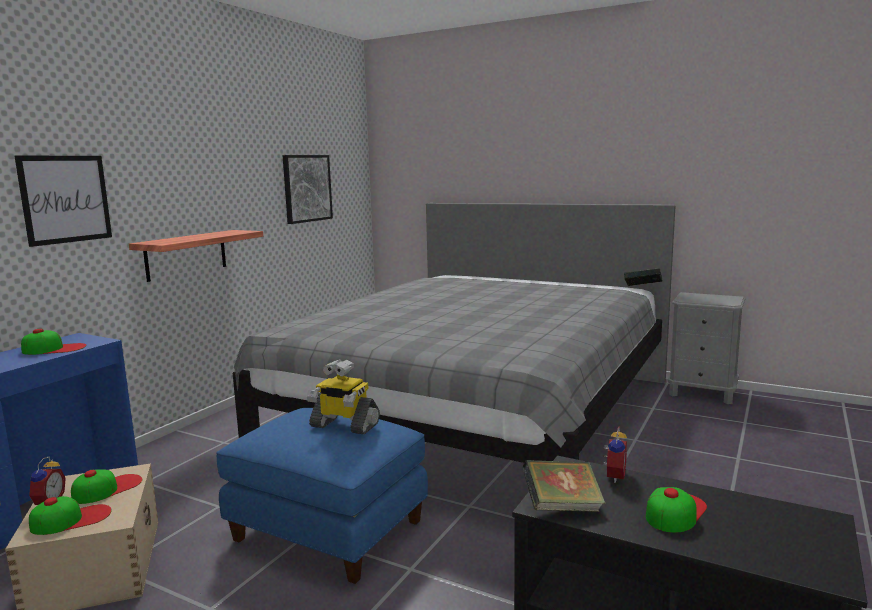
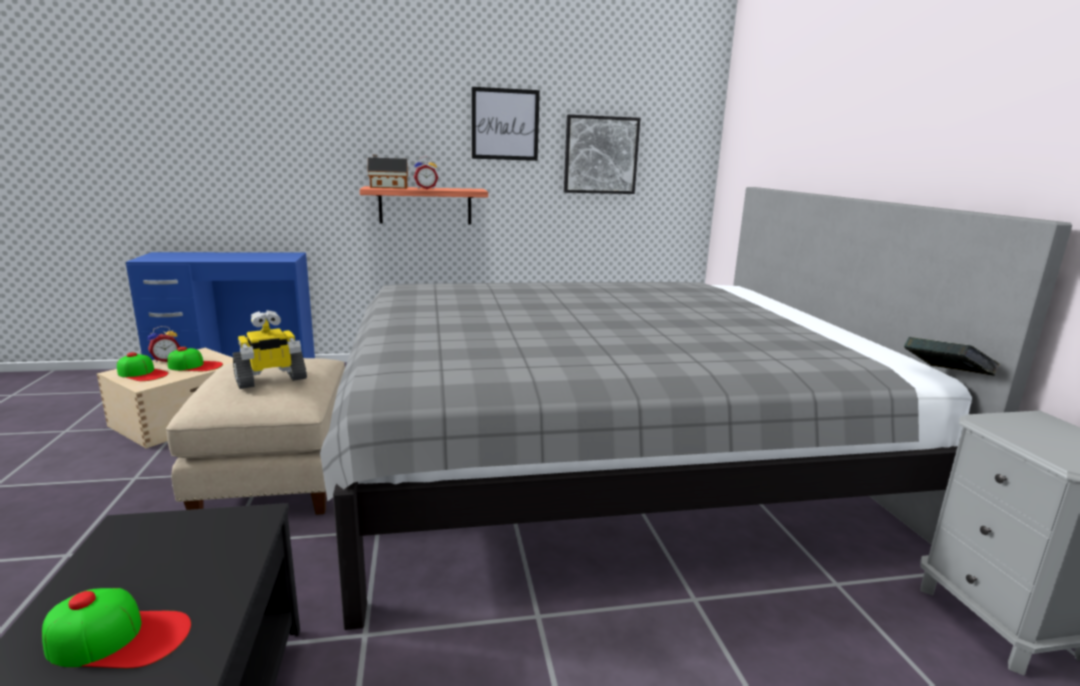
camera: 50 degrees right, 5 degrees up
picture [15,156,112,247] -> picture moved to [472,87,540,161]
cap [21,328,86,355] -> none
blue ottoman [216,408,428,584] -> beige ottoman [166,358,345,515]
toy robot [306,359,380,434] -> toy robot turned 105 degrees counterclockwise [233,310,307,389]
book [522,460,605,512] -> none
alarm clock [604,427,627,483] -> alarm clock moved to [414,156,438,189]
none -> toy house [367,155,408,189]

